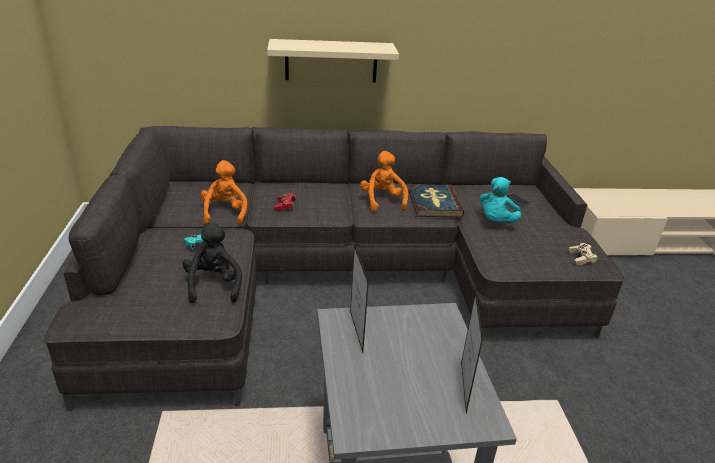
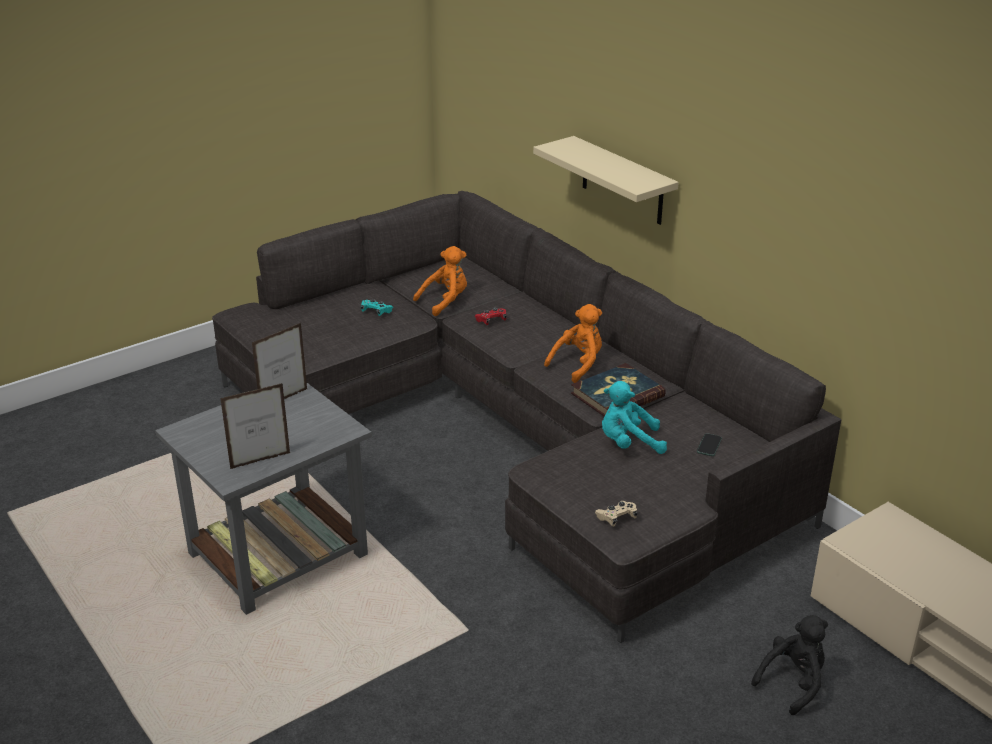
camera: 60 degrees right, 0 degrees up
black plush toy [182,223,242,303] -> black plush toy moved to [751,615,828,715]

